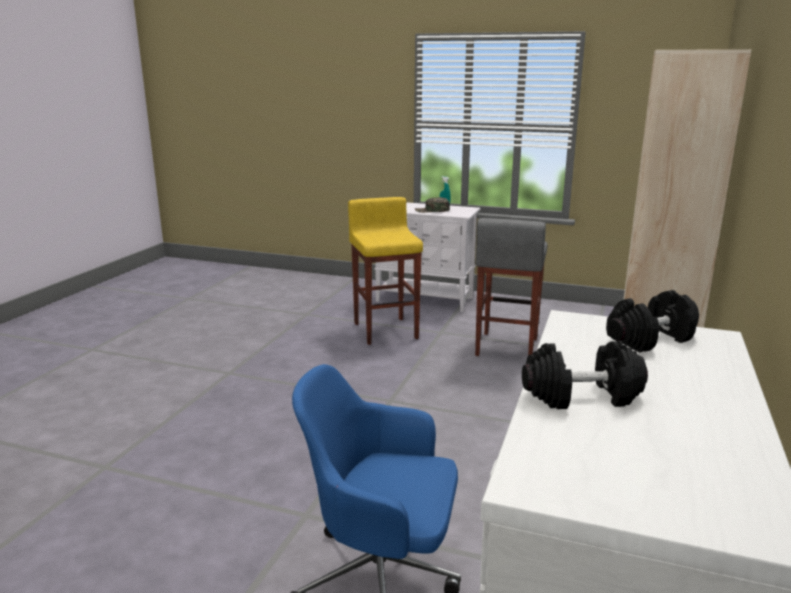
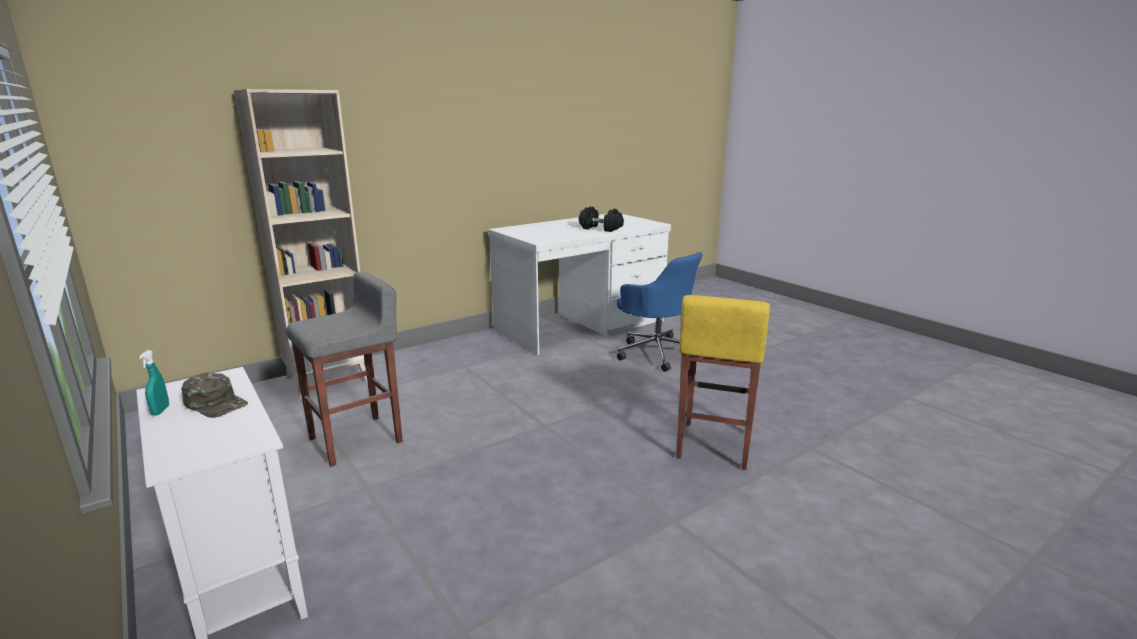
camera: 145 degrees left, 0 degrees up
yellow stool [348,197,423,345] -> yellow stool moved to [676,295,770,470]
black dumbbell [606,290,699,352] -> none

